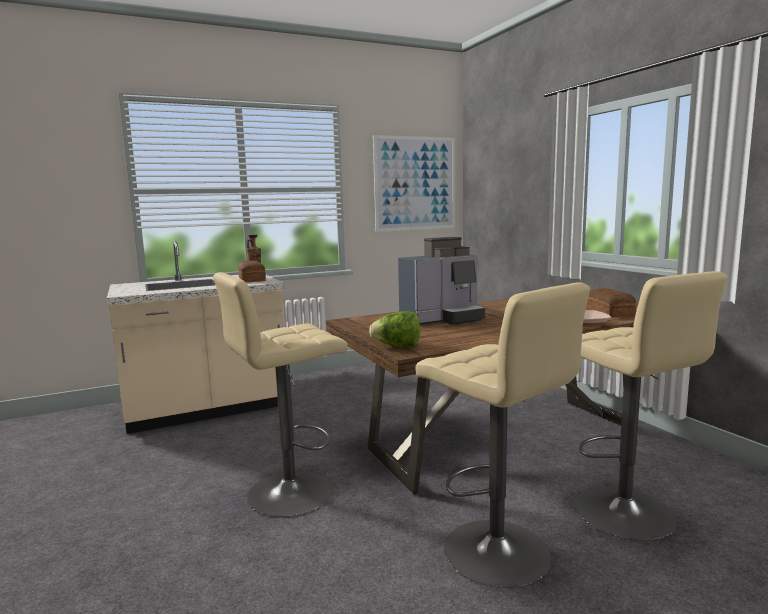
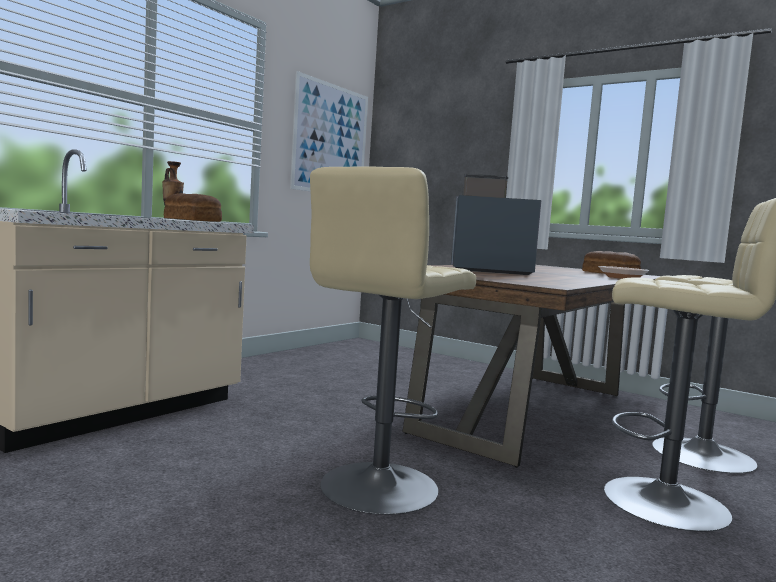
camera: 30 degrees left, 5 degrees down
lettuce [369,311,420,347] -> none
coffee machine [398,237,485,325] -> coffee machine turned 120 degrees counterclockwise [451,174,541,275]

